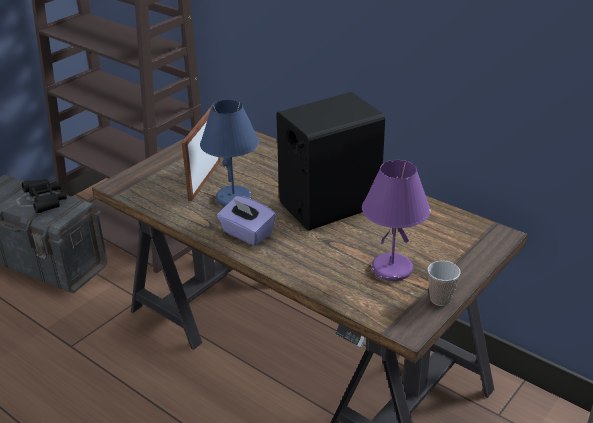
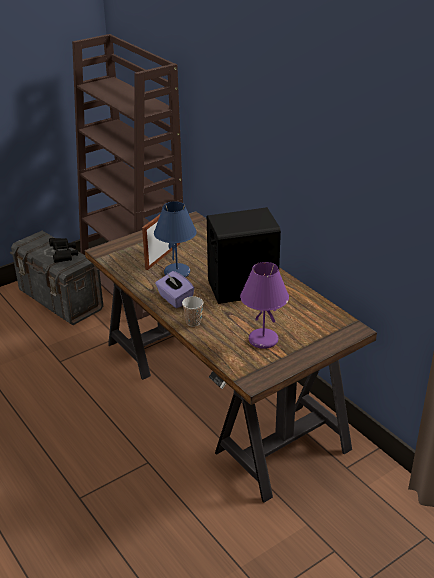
camera: 15 degrees right, 0 degrees up
cup [428,261,460,306] -> cup moved to [182,296,203,327]

